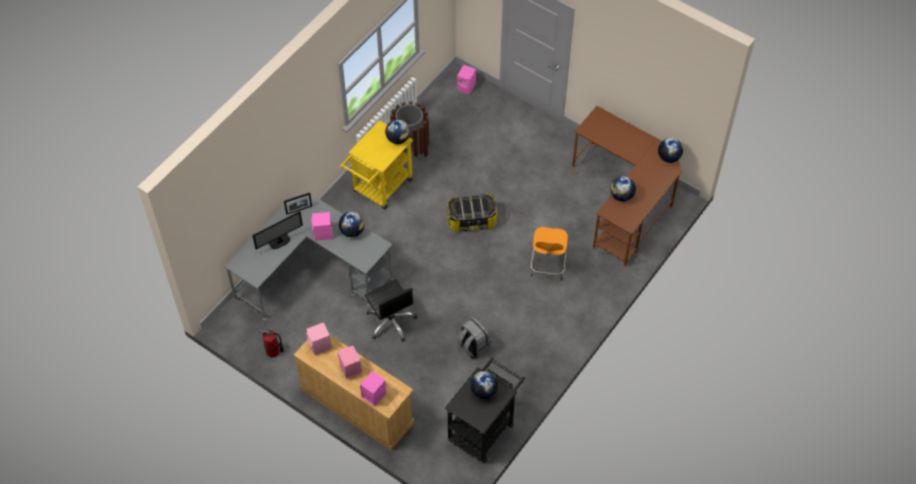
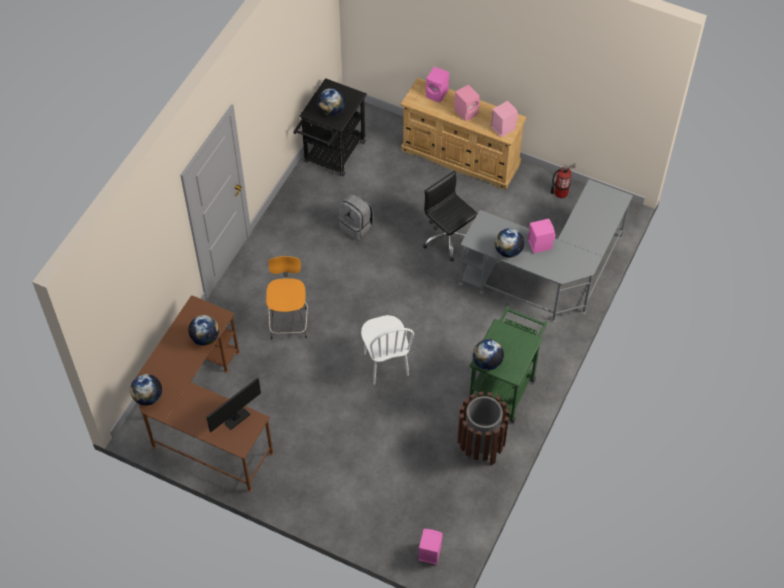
camera: 170 degrees right, 0 degrees up
monitor [252,211,303,249] -> monitor moved to [206,377,261,432]
picture frame [284,193,312,215] -> none
yellow cart [340,120,413,209] -> green cart [469,306,547,423]
storage box [447,192,497,232] -> white chair [361,315,414,385]

